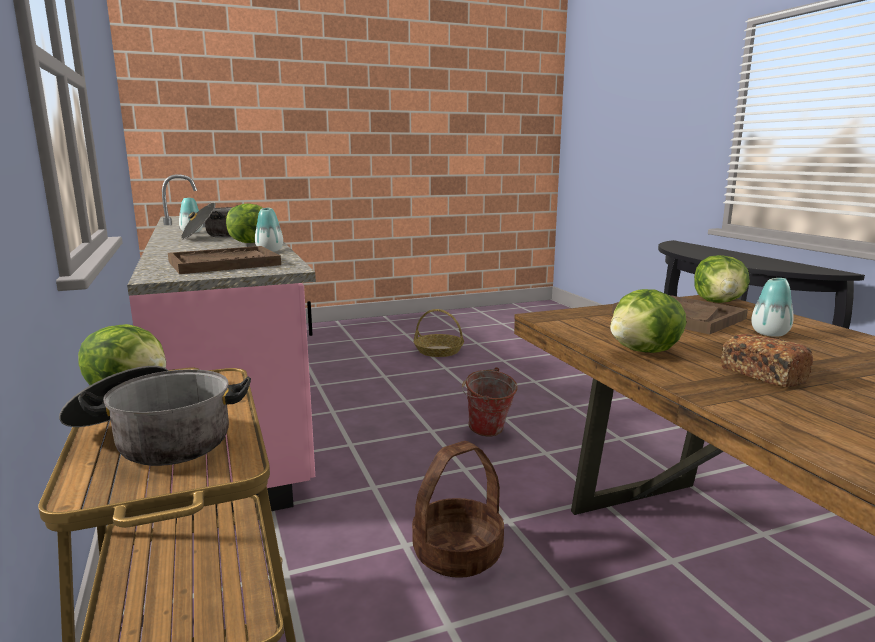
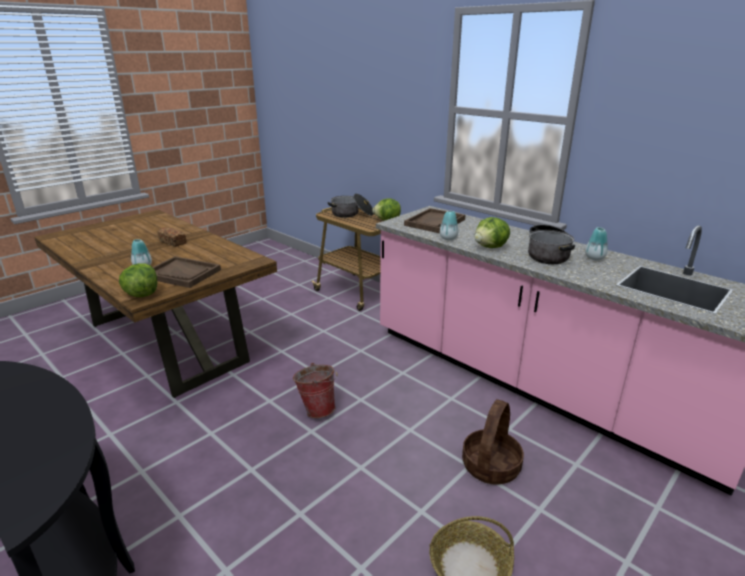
camera: 155 degrees right, 10 degrees up
basket [412,441,504,578] -> basket moved to [462,399,524,484]
lettuce [610,289,686,353] -> none

